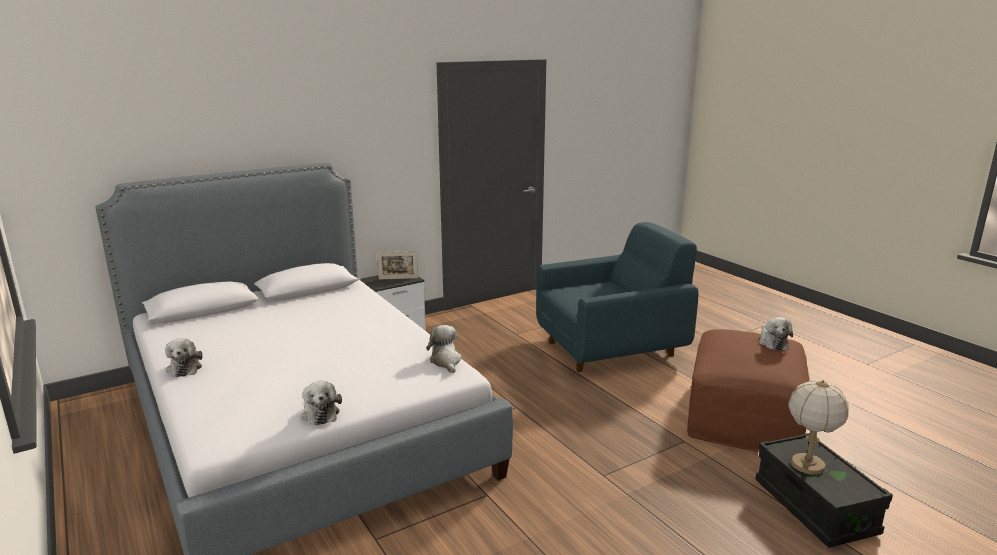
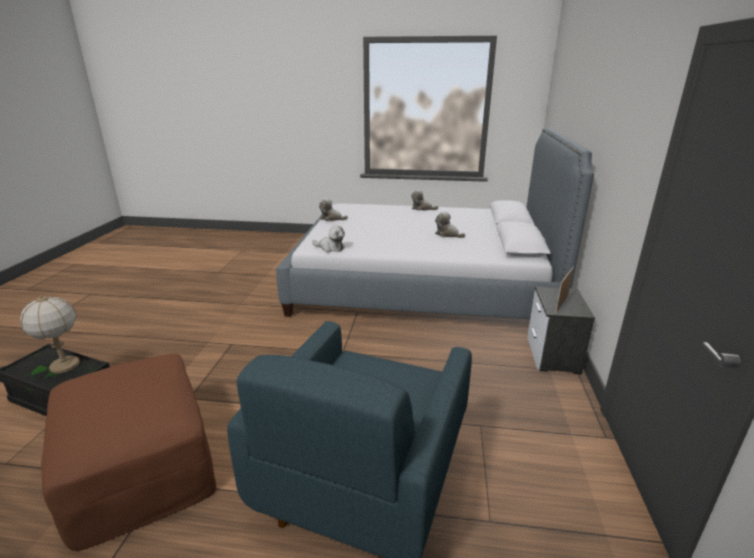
camera: 130 degrees right, 5 degrees up
plush toy [759,317,793,350] -> plush toy moved to [435,212,465,238]

